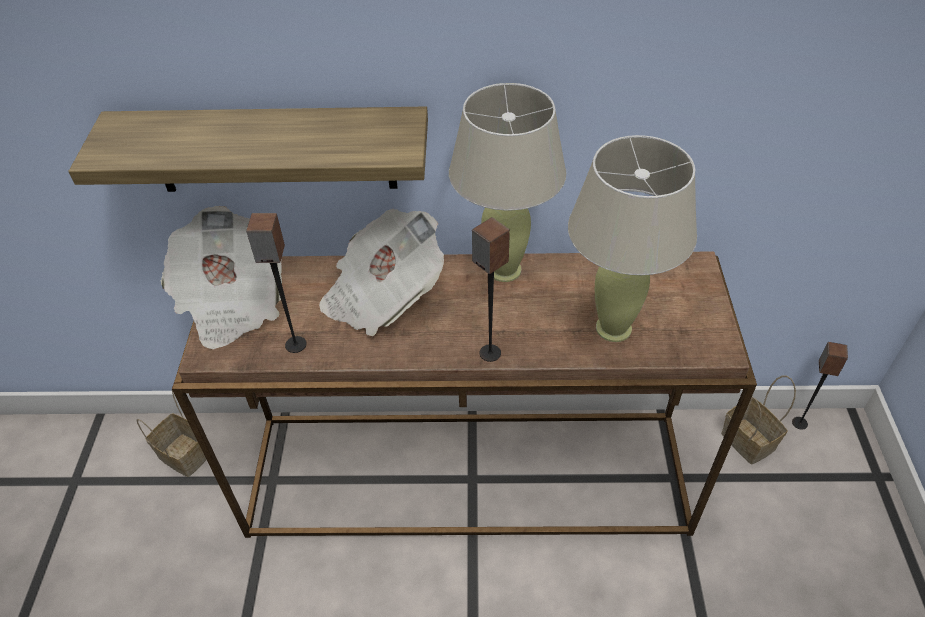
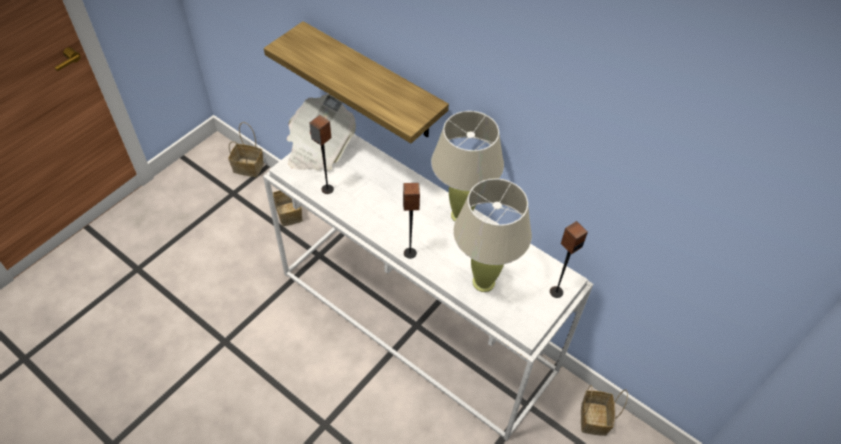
camera: 35 degrees right, 5 degrees up
brown console table [172,251,757,538] -> white console table [263,134,593,441]
newspaper [319,209,444,336] -> none
speaker [792,342,848,430] -> speaker moved to [550,221,588,298]
none -> basket [228,122,264,177]

